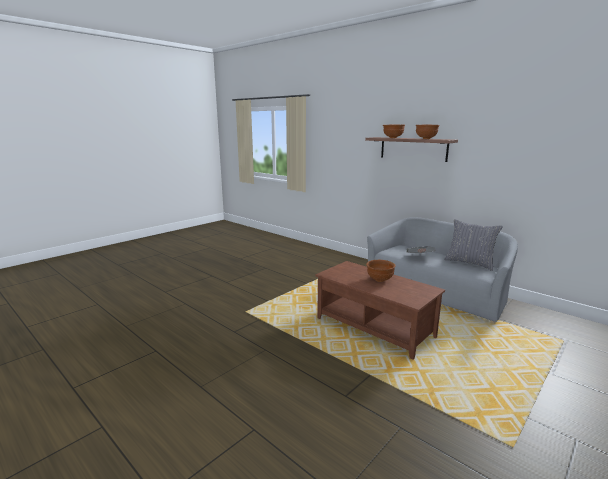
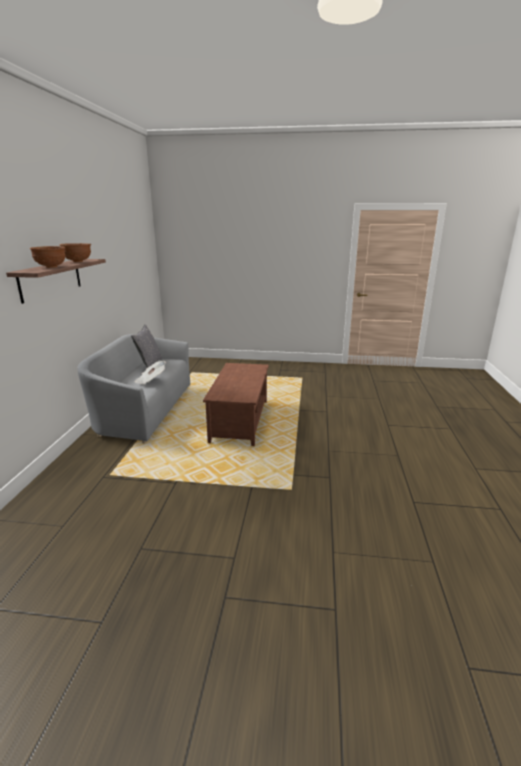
camera: 125 degrees left, 5 degrees up
brown bowl [366,260,395,282] -> none

